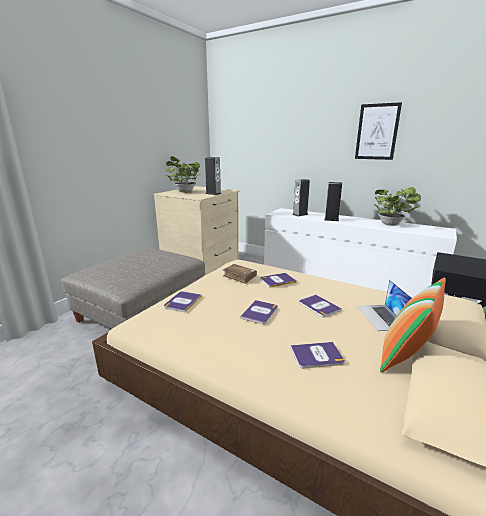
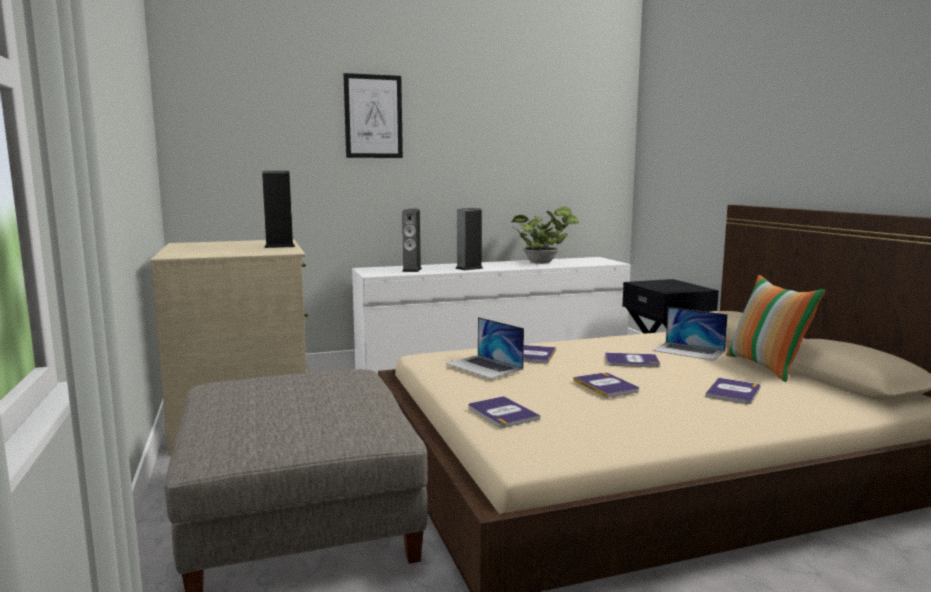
camera: 50 degrees left, 10 degrees down
potted plant [166,156,200,193] -> none
brown book [223,264,257,284] -> laptop [446,317,524,379]
picture [355,102,402,160] -> picture moved to [343,73,403,158]

